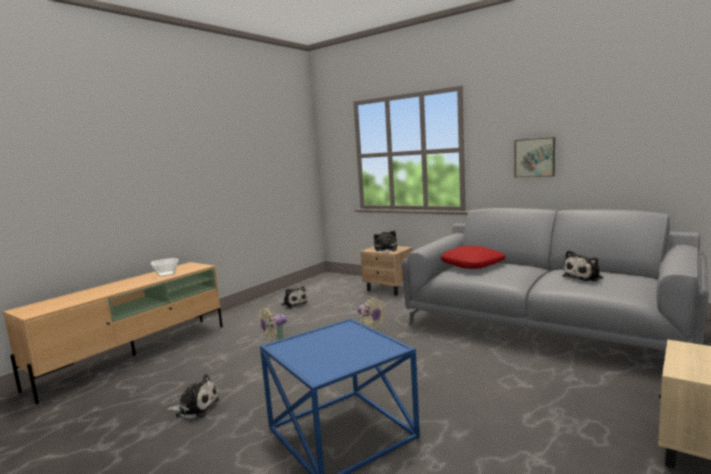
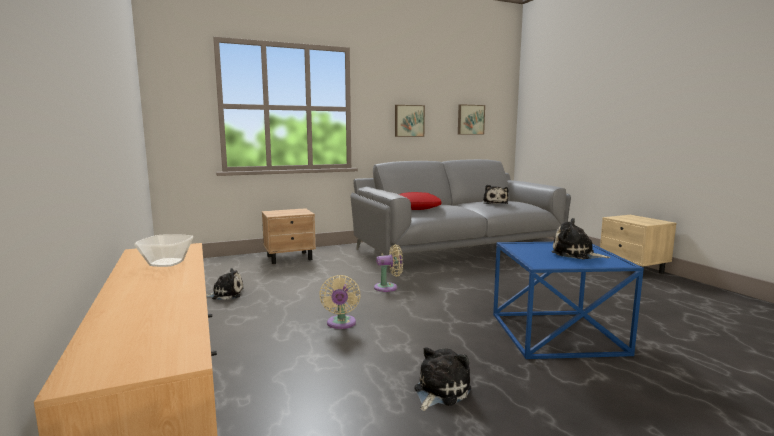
camera: 60 degrees left, 0 degrees up
plush toy [374,231,397,253] -> plush toy moved to [552,218,611,259]
none -> picture [458,104,485,135]

